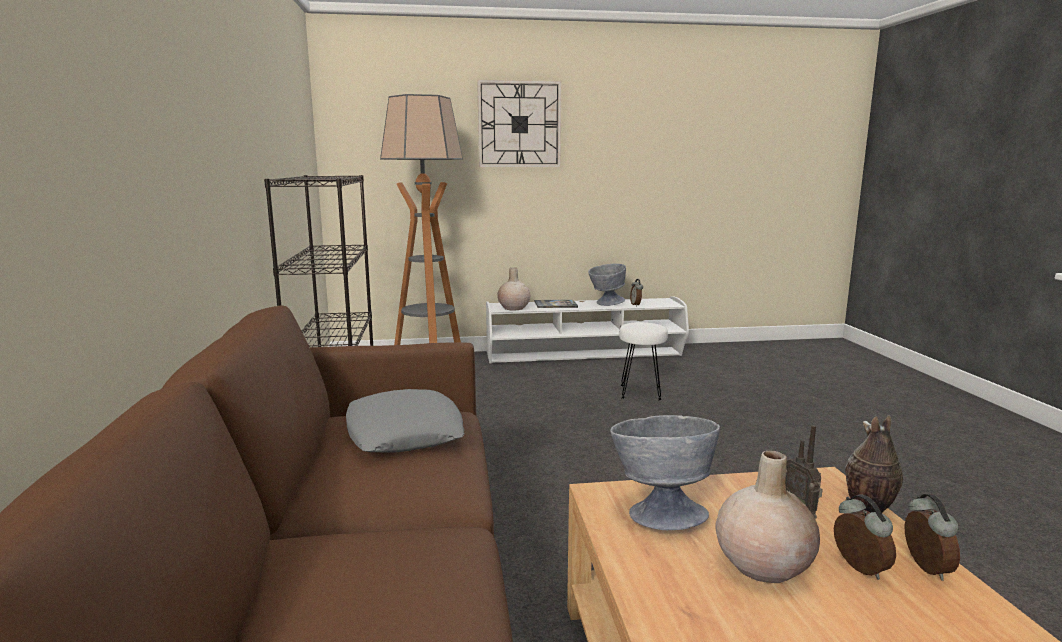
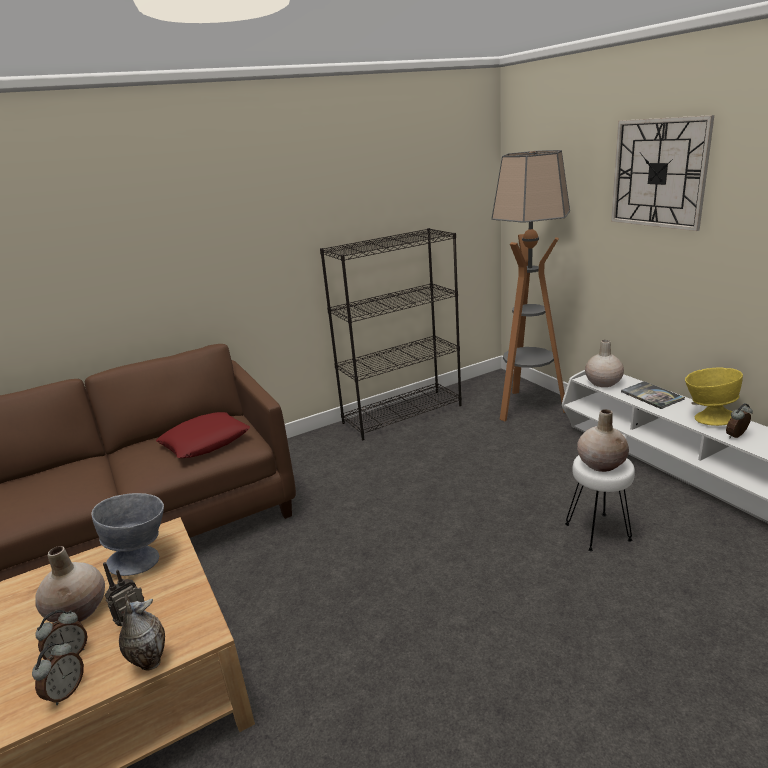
camera: 70 degrees right, 10 degrees up
grey pillow [346,389,464,453] -> red pillow [156,412,250,458]
grey bowl [588,264,626,306] -> yellow bowl [685,368,743,426]
alarm clock [904,494,960,581] -> alarm clock turned 45 degrees counterclockwise [32,641,84,705]
none -> beige vase [577,409,629,472]

